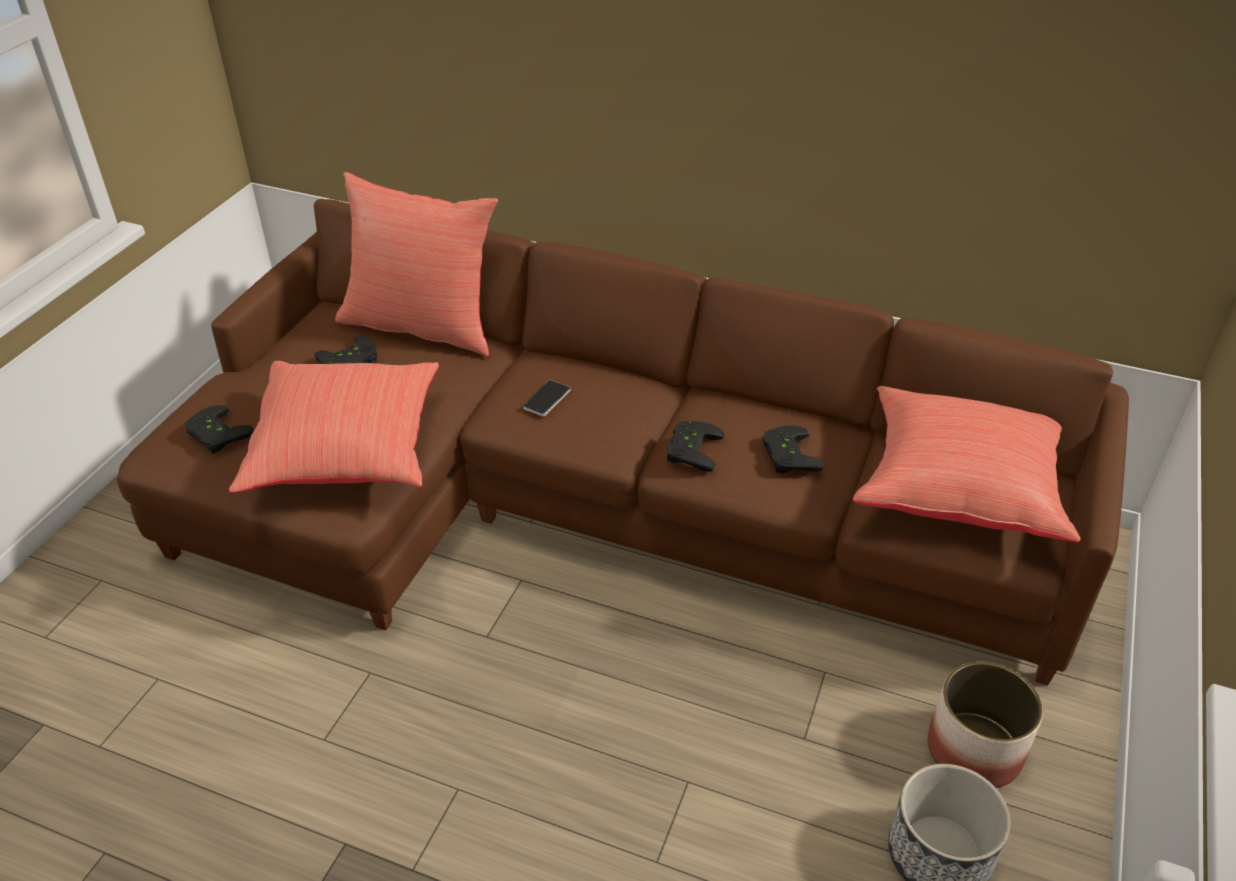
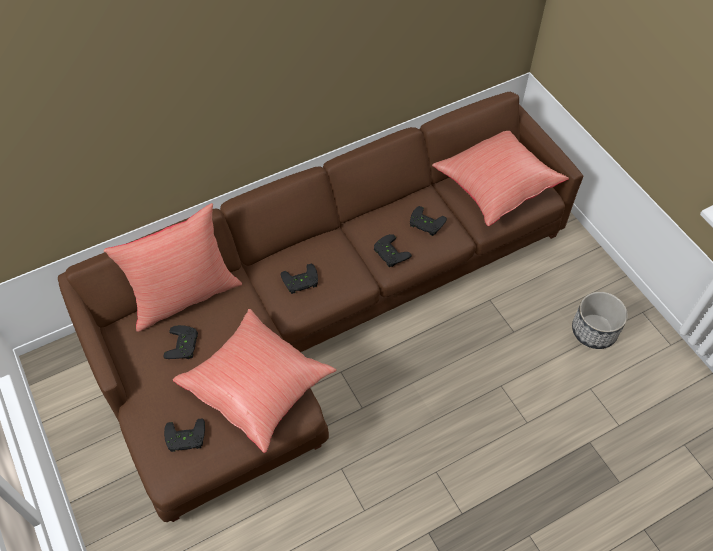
camera: 50 degrees left, 15 degrees up
phone [523,380,571,416] -> black game controller [281,264,318,294]
planter [927,662,1043,788] -> none

